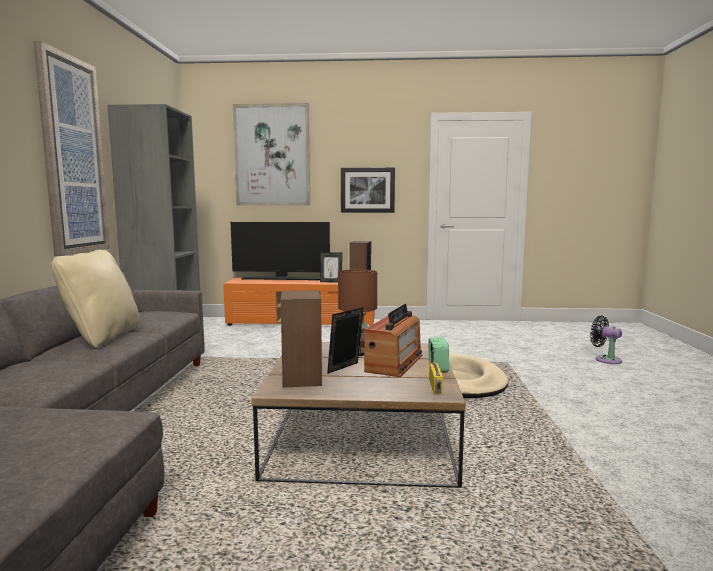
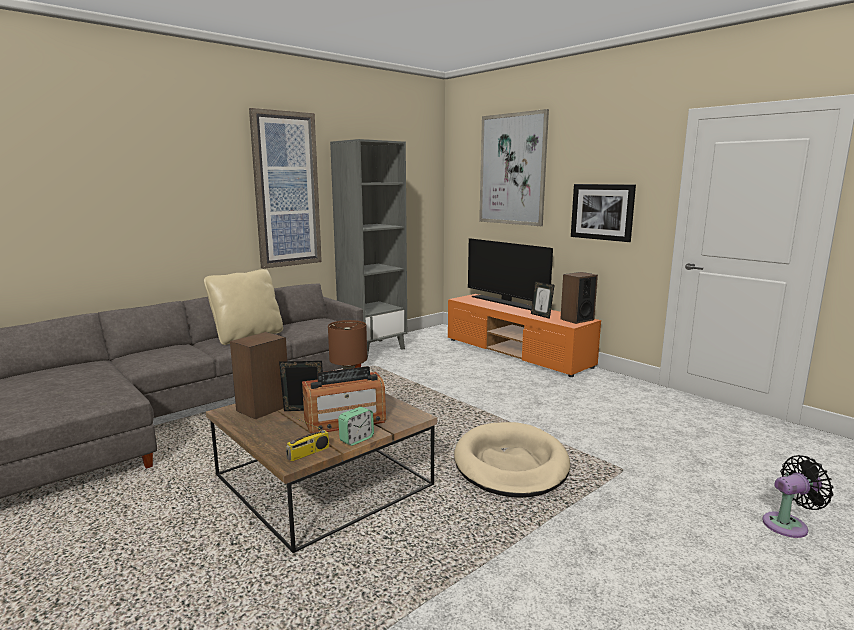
camera: 45 degrees right, 5 degrees up
black fan [590,315,622,364] -> black fan turned 75 degrees clockwise [762,455,834,538]

